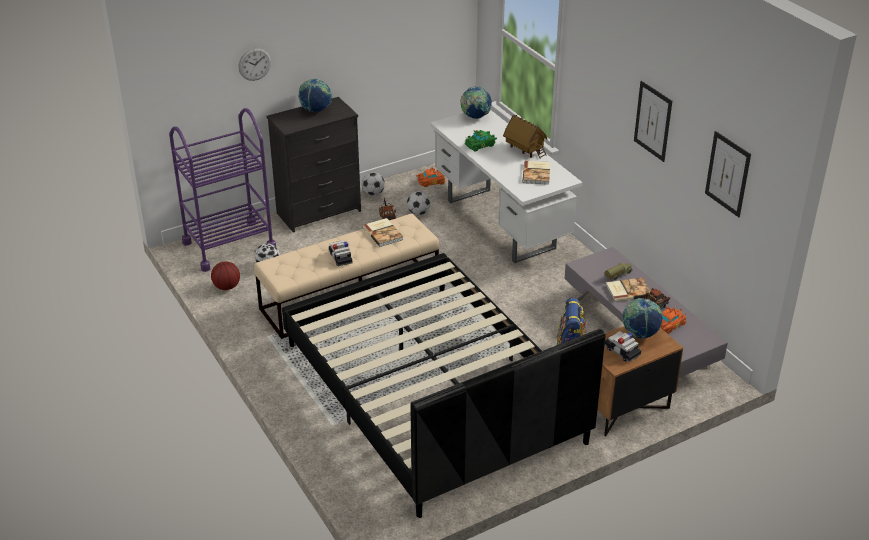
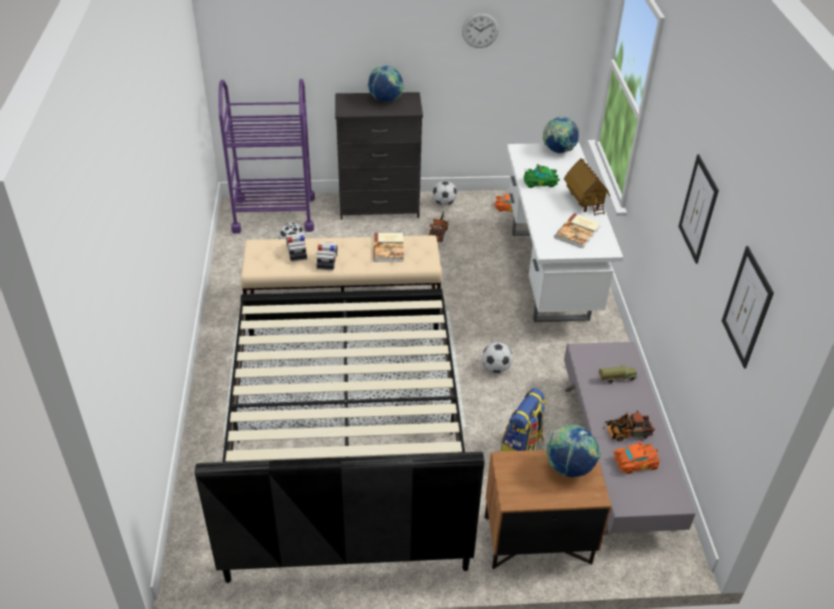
camera: 25 degrees right, 5 degrees up
basketball [211,261,240,290] -> none
wall clock [239,48,271,81] -> wall clock moved to [462,12,499,48]
football [407,191,431,215] -> football moved to [482,342,513,373]
toy car [605,331,641,362] -> toy car moved to [286,233,307,262]
book [606,278,651,302] -> none

